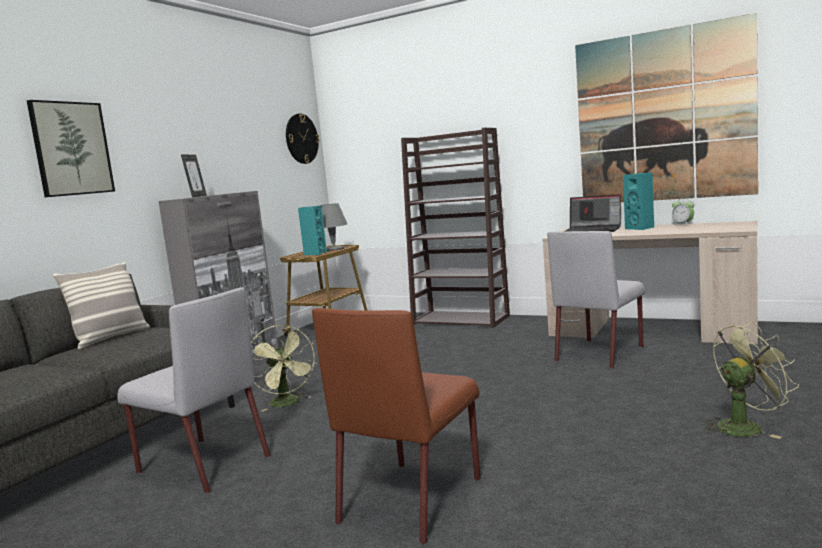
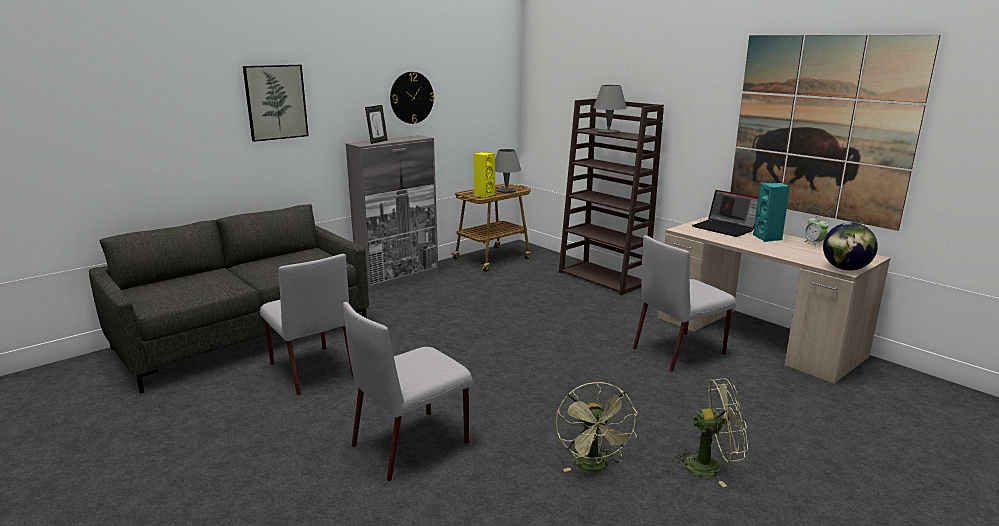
camera: 20 degrees right, 10 degrees up
pillow [53,262,150,349] -> none
green fan [251,325,317,412] -> green fan moved to [556,382,638,472]
wall clock [286,114,320,164] -> wall clock moved to [390,72,434,124]
turquoise speaker [298,205,327,255] -> yellow speaker [473,152,495,198]
brown chair [312,308,480,544] -> grey chair [343,302,473,482]
none -> grey table lamp [593,85,627,134]
none -> globe [823,222,878,271]

